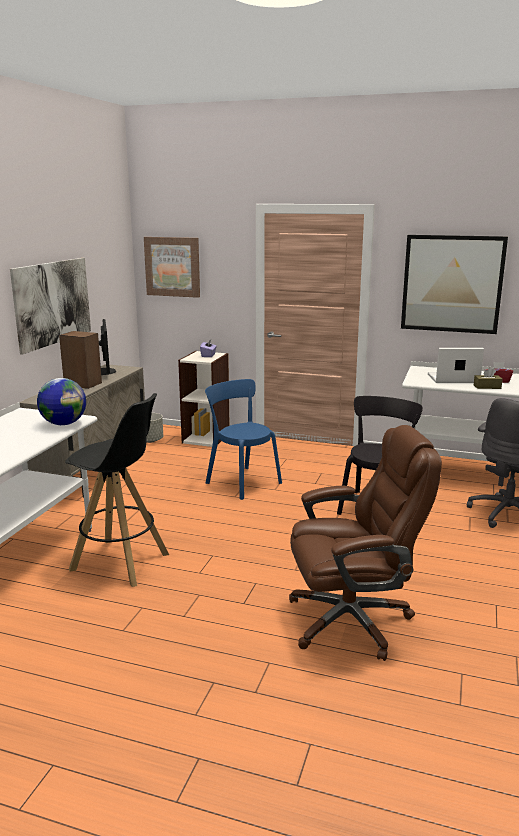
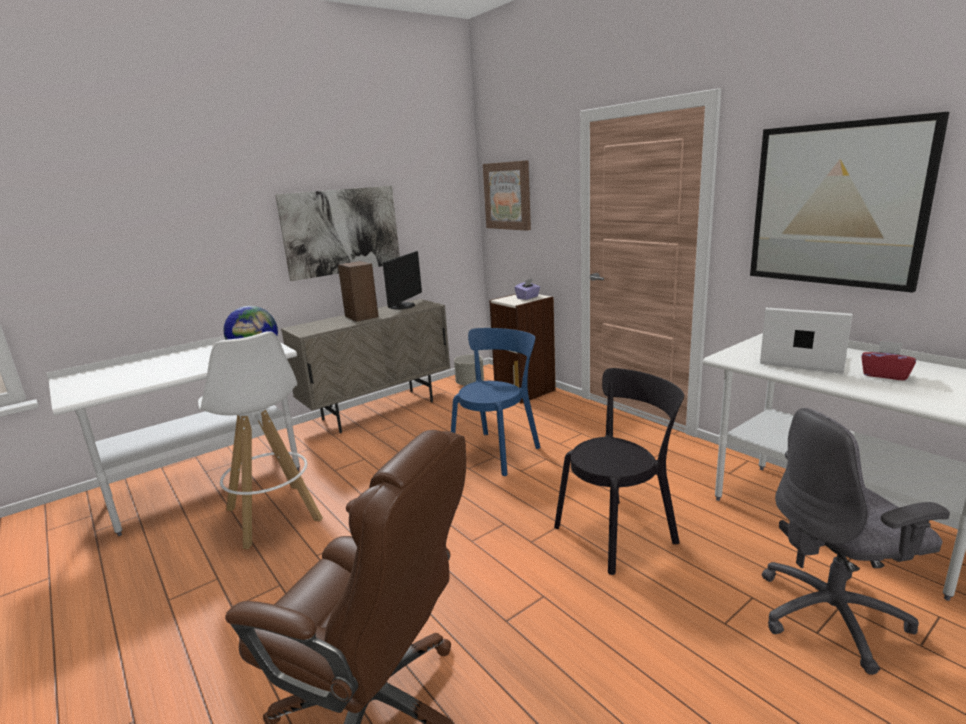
camera: 35 degrees right, 0 degrees up
black stool [65,393,169,587] -> white stool [198,331,323,549]
blue chair [205,379,282,500] -> blue chair turned 45 degrees clockwise [451,328,540,476]
brown tissue box [474,367,503,389] -> none

